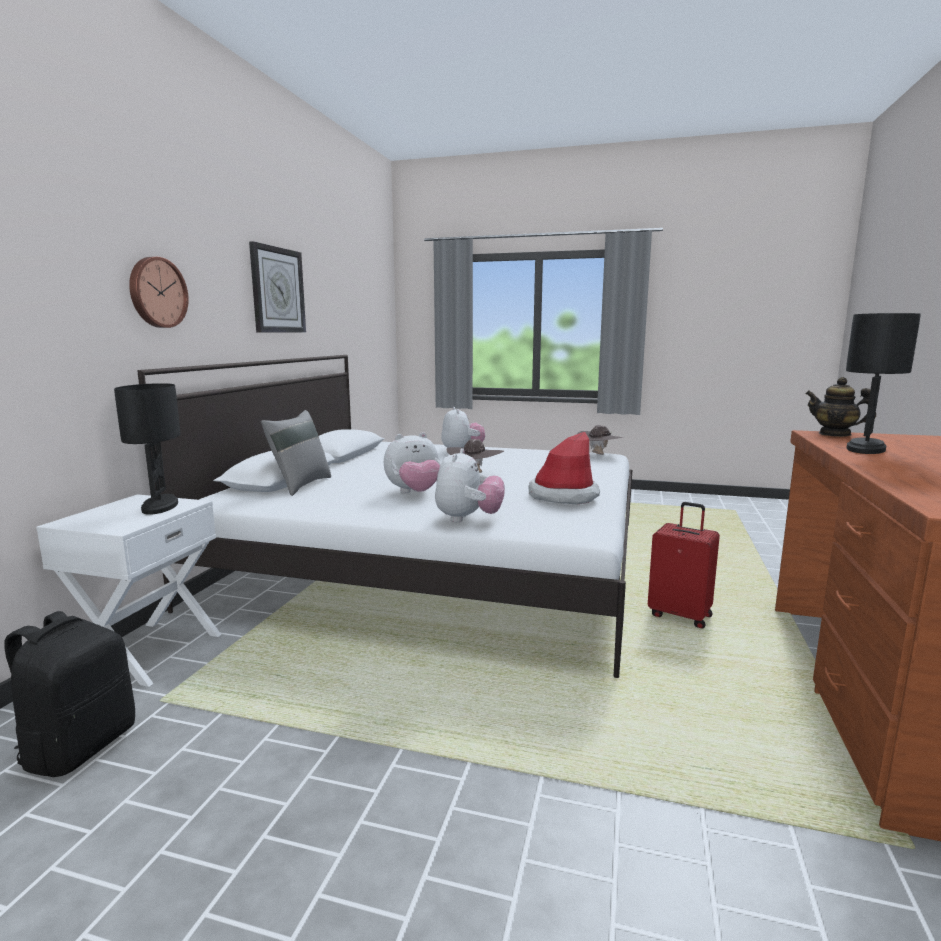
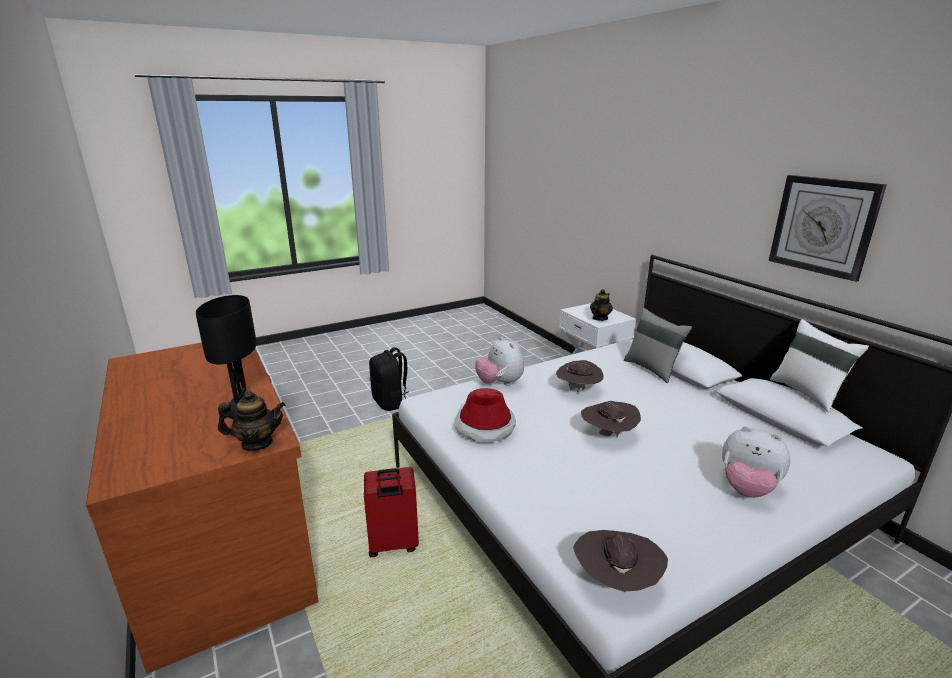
camera: 135 degrees right, 10 degrees up
black backpack [5,611,135,777] -> black backpack moved to [369,347,408,411]
black table lamp [114,383,180,515] -> teapot [590,289,613,321]
wall clock [129,257,189,328] -> none
plush toy [384,432,441,493] -> brown hat [556,360,603,392]
none -> white pillow [770,319,869,412]

